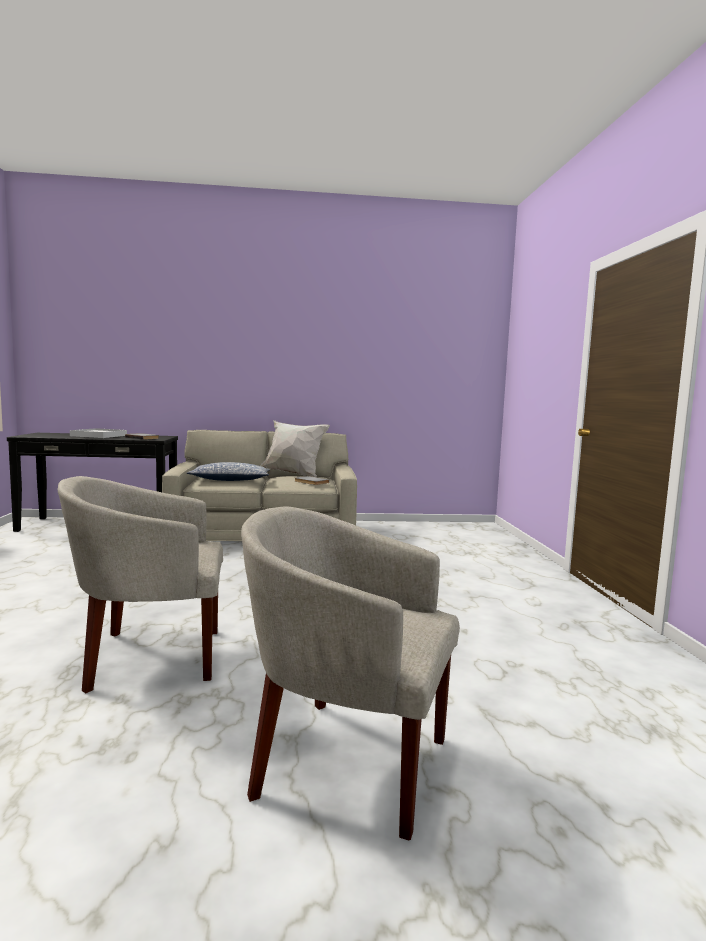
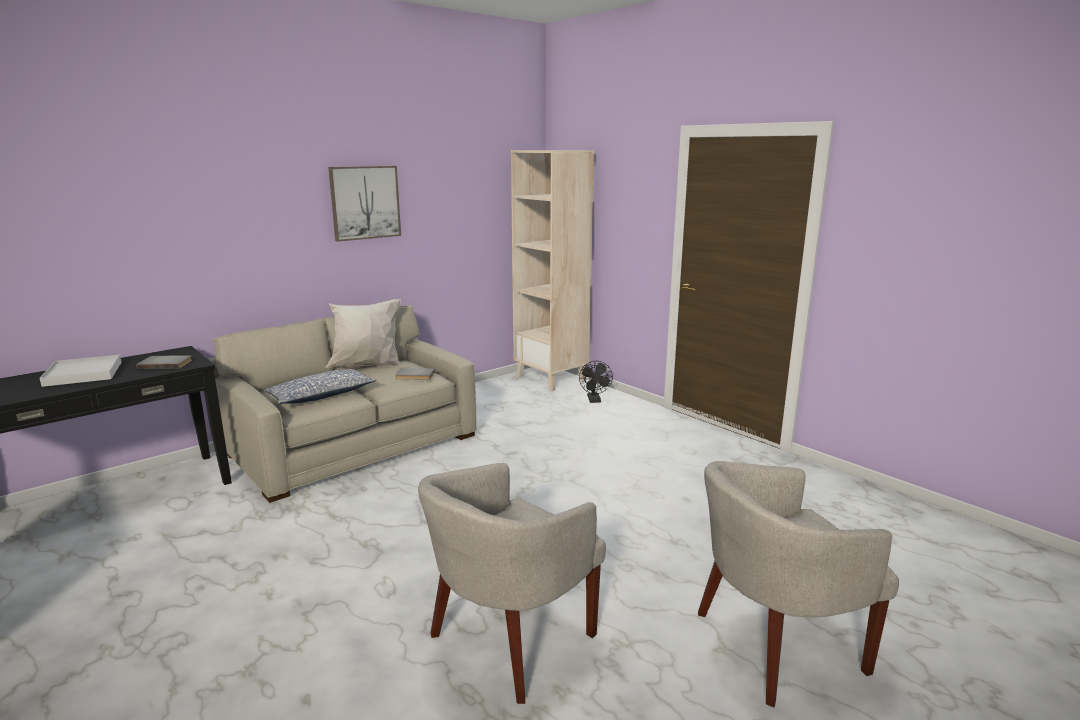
camera: 35 degrees left, 10 degrees up
none -> picture [328,166,401,242]
none -> beige bookcase [511,150,594,391]
none -> black fan [579,361,613,403]

